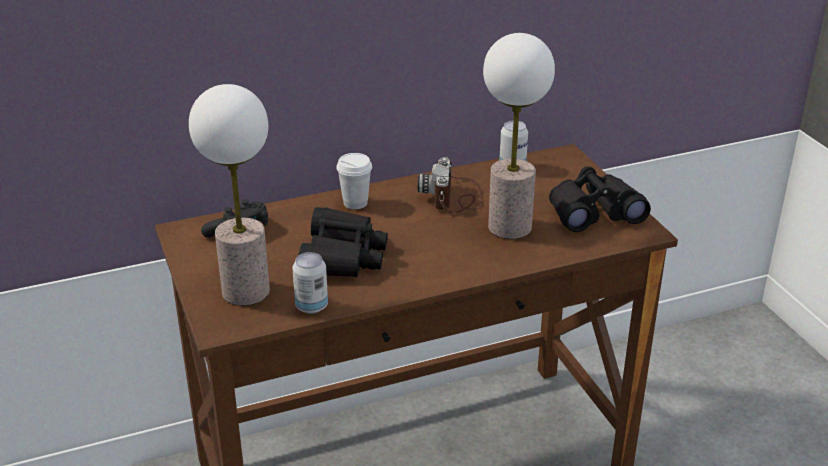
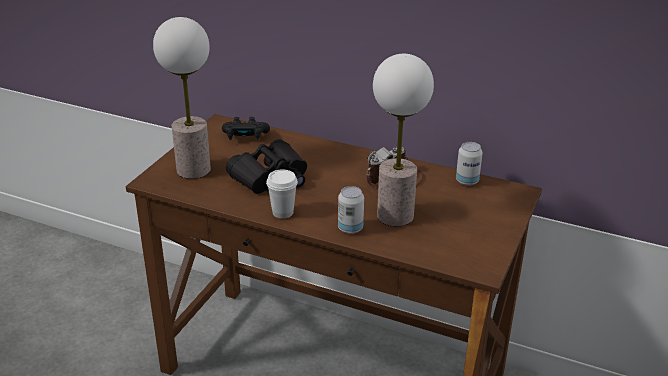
camera: 45 degrees right, 0 degrees up
can [292,252,328,314] -> can moved to [338,186,364,234]
white cup [336,153,372,209] -> white cup moved to [266,169,298,219]
black binoculars [549,167,651,232] -> none

